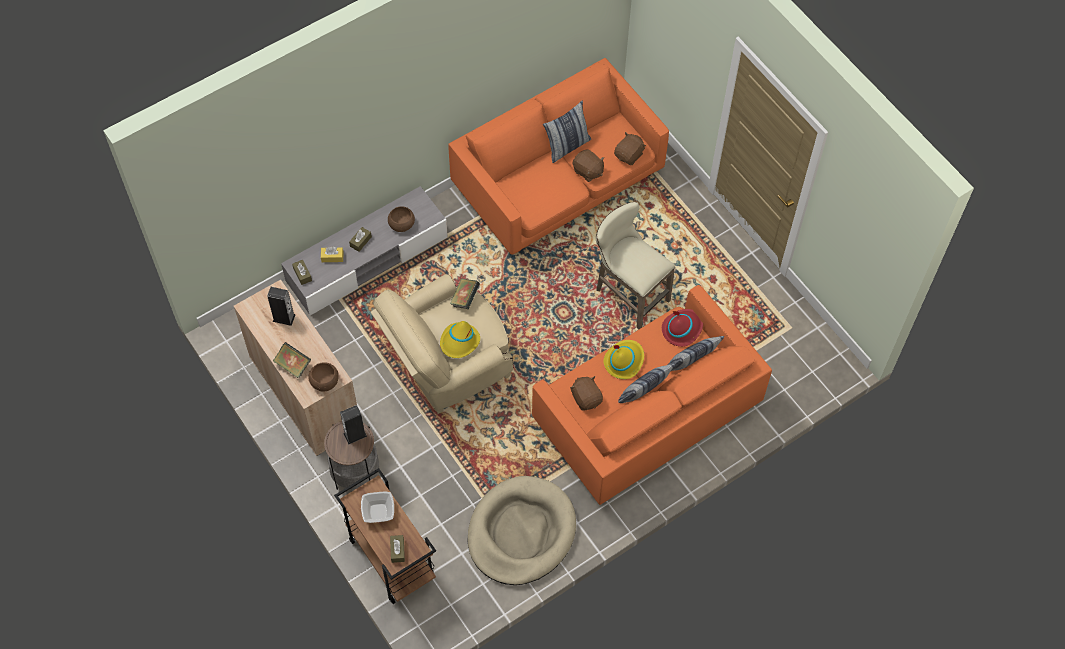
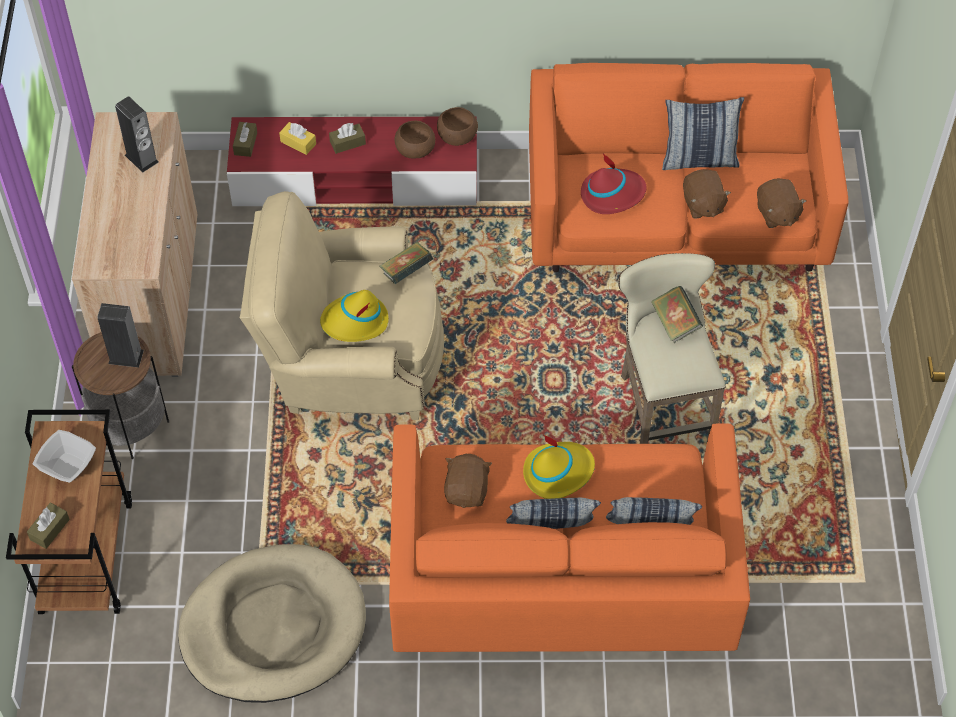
camera: 35 degrees right, 5 degrees down
book [273,342,311,378] -> book moved to [651,286,703,343]
grey tv stand [281,186,448,315] -> red tv stand [227,116,477,206]
brown bowl [308,362,339,391] -> brown bowl moved to [437,107,478,146]
brown plush toy [614,132,646,165] -> brown plush toy turned 90 degrees clockwise [757,178,807,228]
red hat [662,309,703,347] -> red hat moved to [581,154,646,214]

